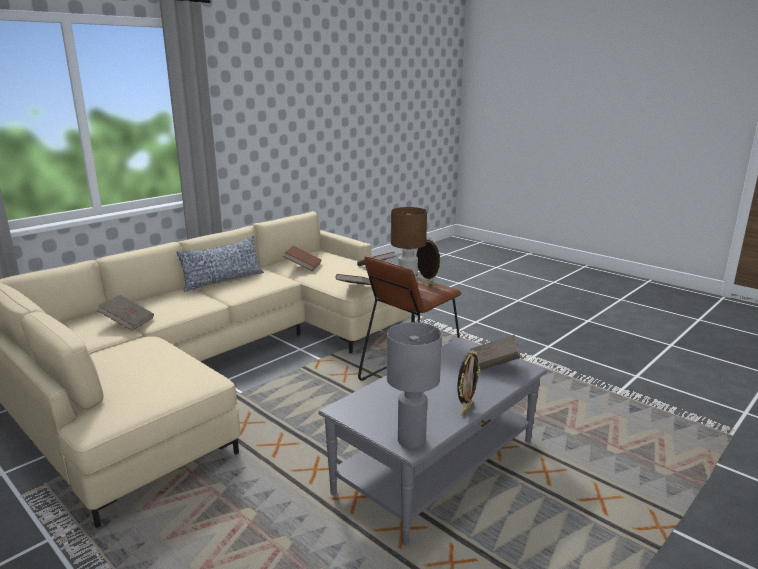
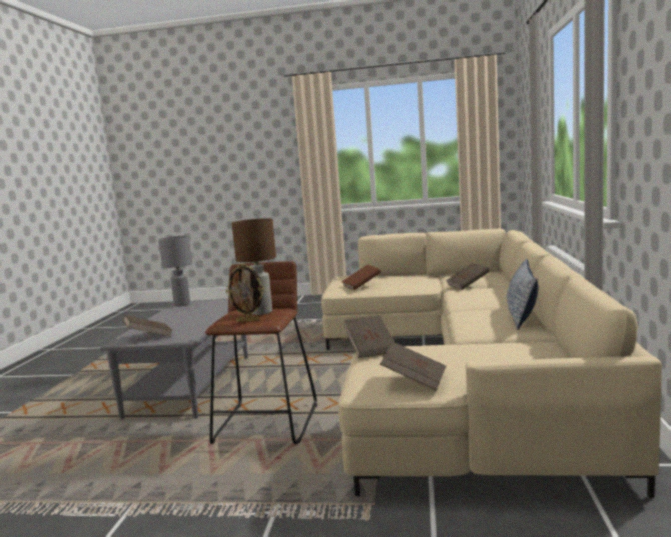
camera: 145 degrees right, 10 degrees down
brown book [283,246,321,271] -> brown book moved to [342,265,381,290]
picture frame [457,350,480,416] -> none

